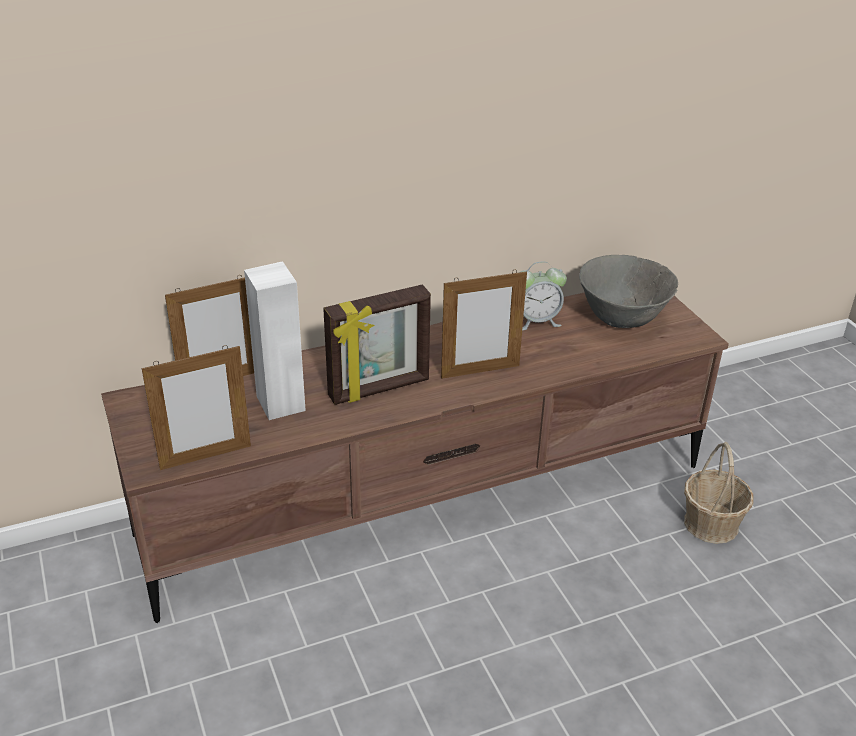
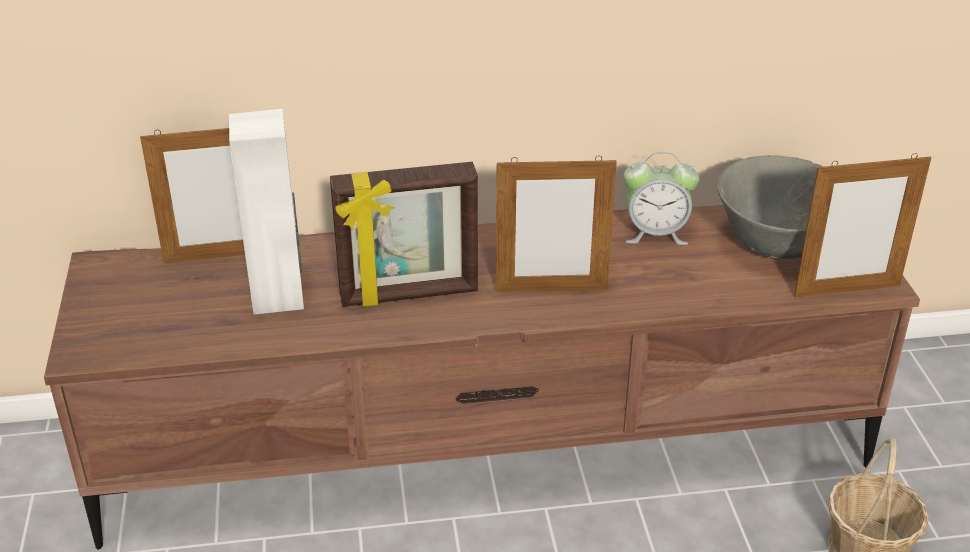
camera: 15 degrees right, 0 degrees up
picture frame [142,345,251,470] -> picture frame moved to [794,153,931,297]

